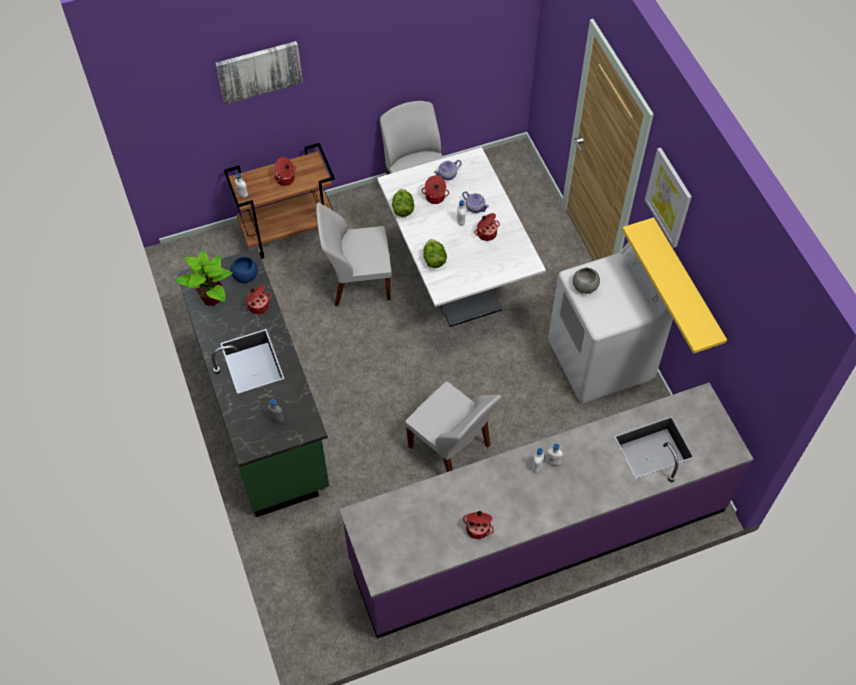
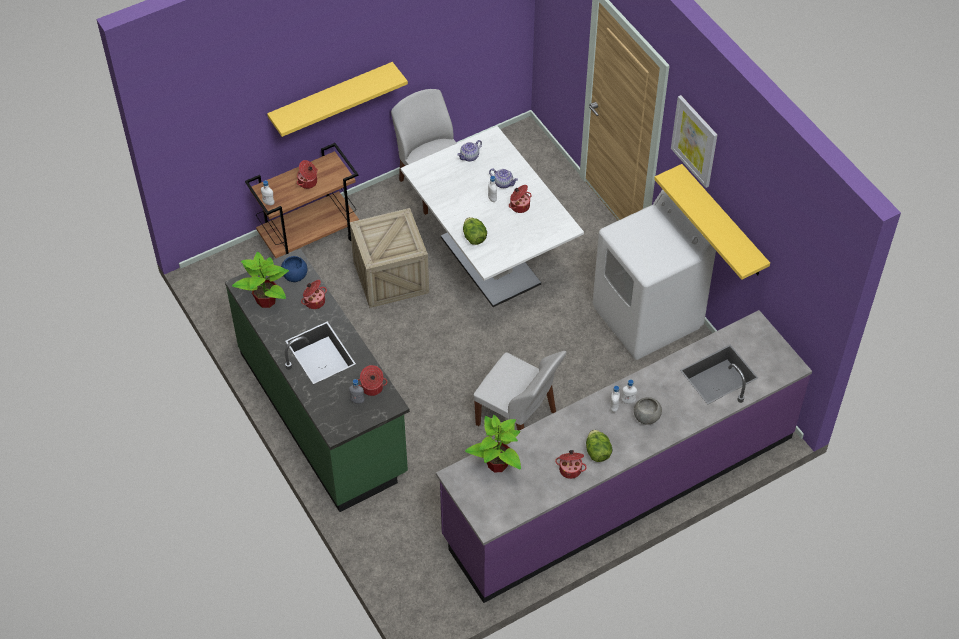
camera: 10 degrees left, 5 degrees down
picture [215,41,303,104] -> none
white chair [316,202,391,306] -> crate [350,208,429,308]
lettuce [392,189,414,217] -> lettuce moved to [586,430,613,462]
cooking pot [421,175,449,204] -> cooking pot moved to [358,365,387,396]
grey bowl [573,268,600,294] -> grey bowl moved to [634,397,662,425]
none -> yellow shelf [267,62,408,137]
none -> potted plant [465,415,521,473]

